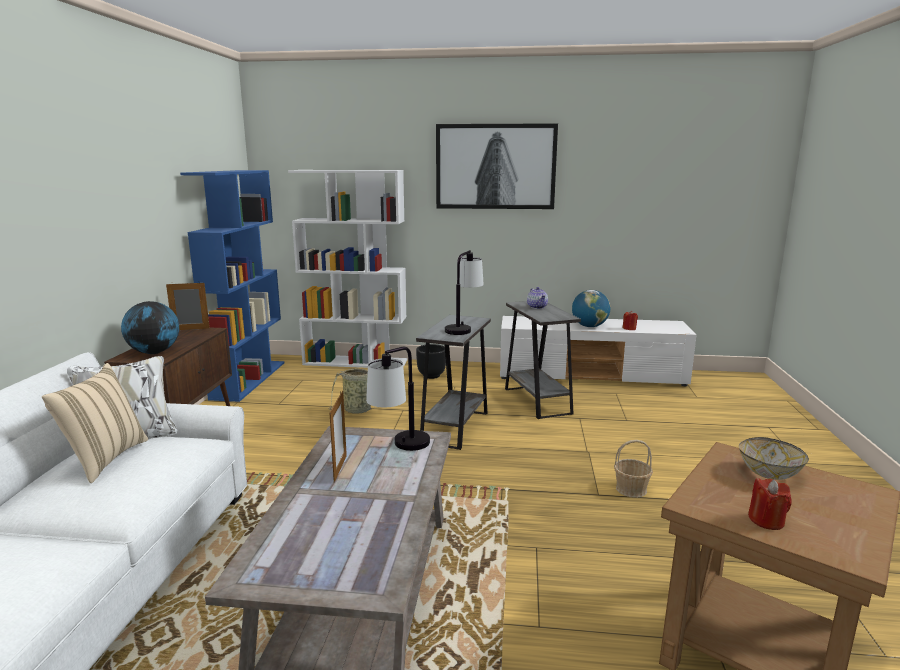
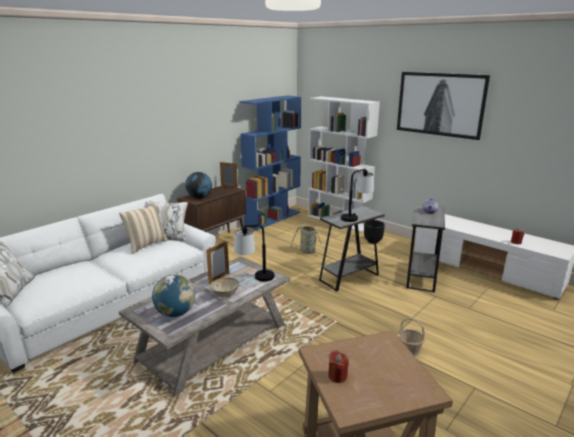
camera: 35 degrees right, 5 degrees up
globe [572,290,610,327] -> globe moved to [152,275,195,317]
bowl [739,437,809,480] -> bowl moved to [210,278,239,297]

